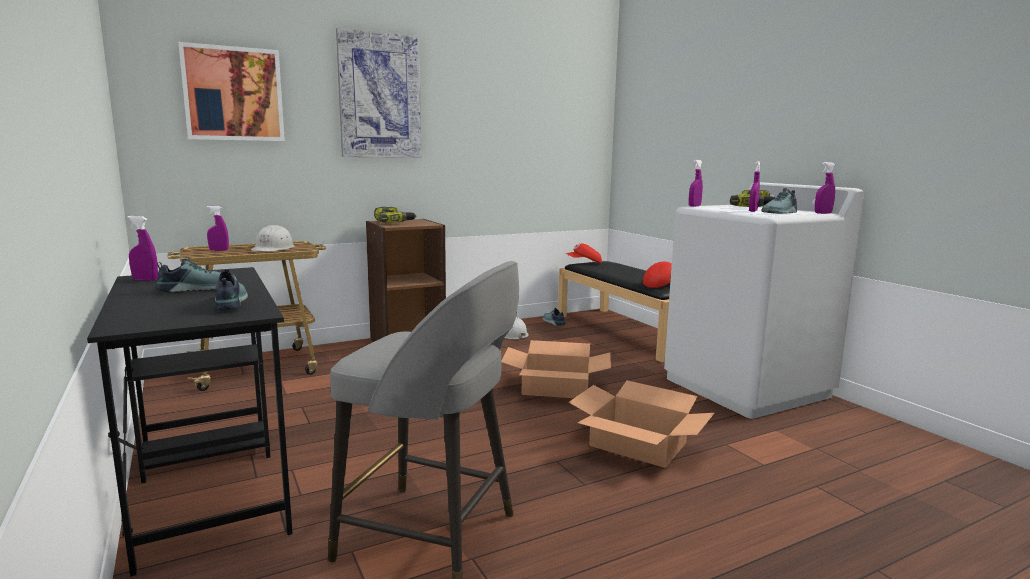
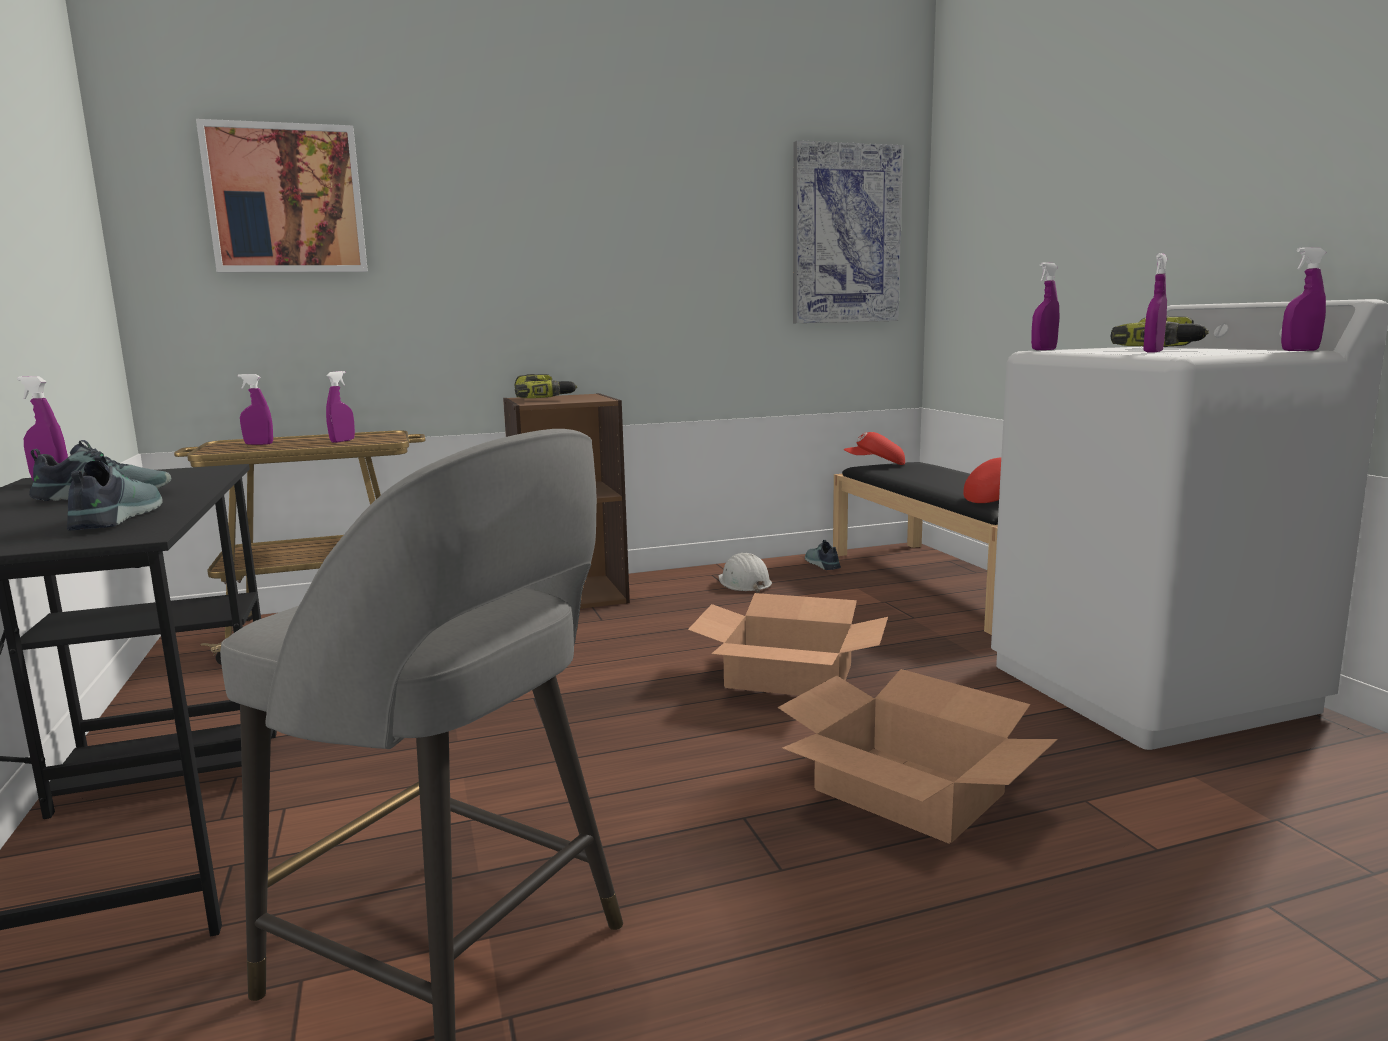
camera: 10 degrees right, 0 degrees up
white hard hat [251,225,295,252] -> purple spray bottle [326,371,355,443]
picture [336,28,421,158] -> picture moved to [793,140,903,323]
shoe [761,188,797,214] -> none

